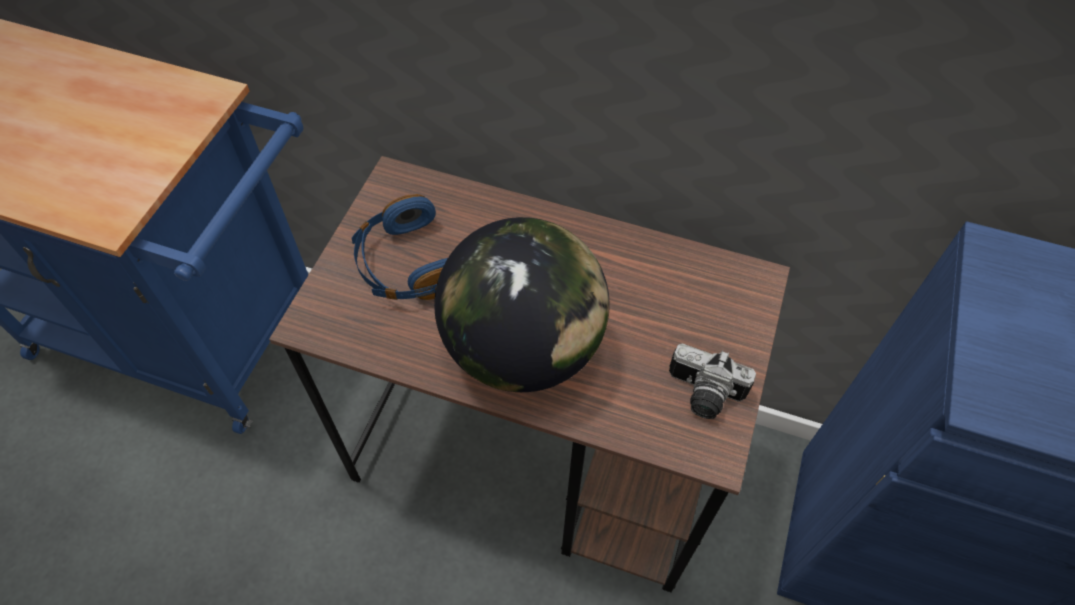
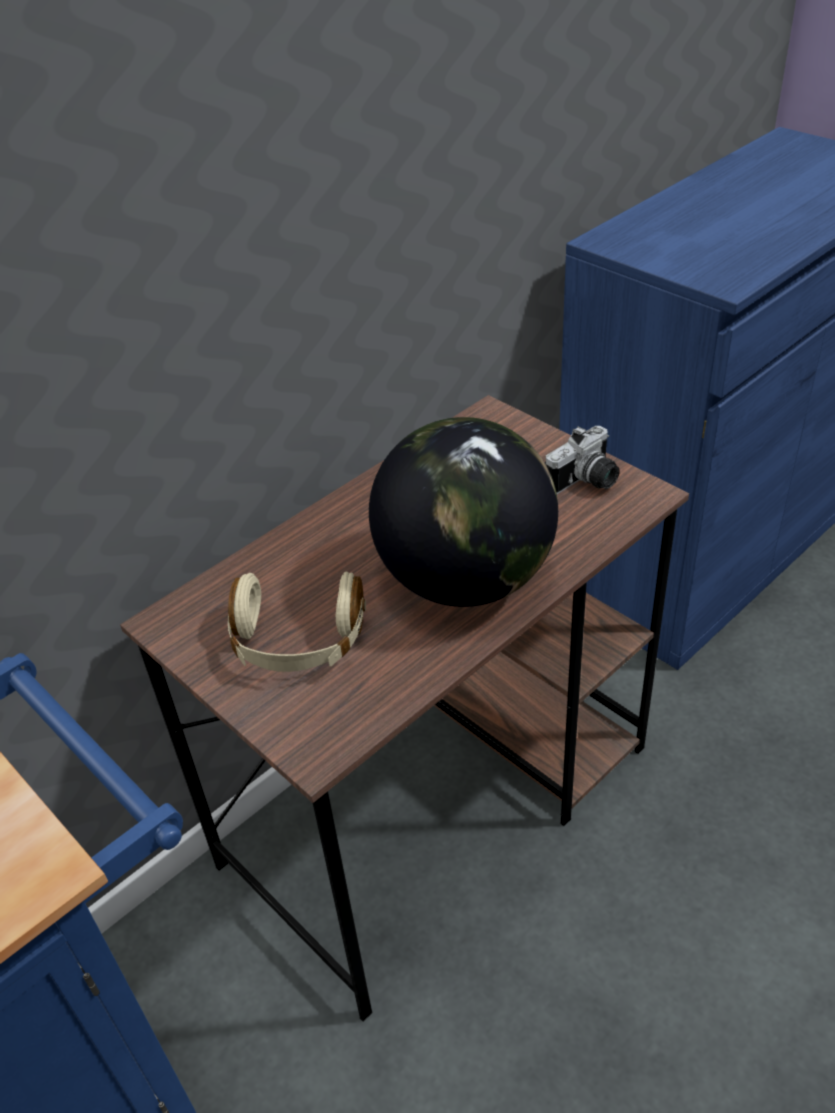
camera: 60 degrees left, 15 degrees down
blue headphones [351,194,448,300] -> beige headphones [228,571,366,672]

